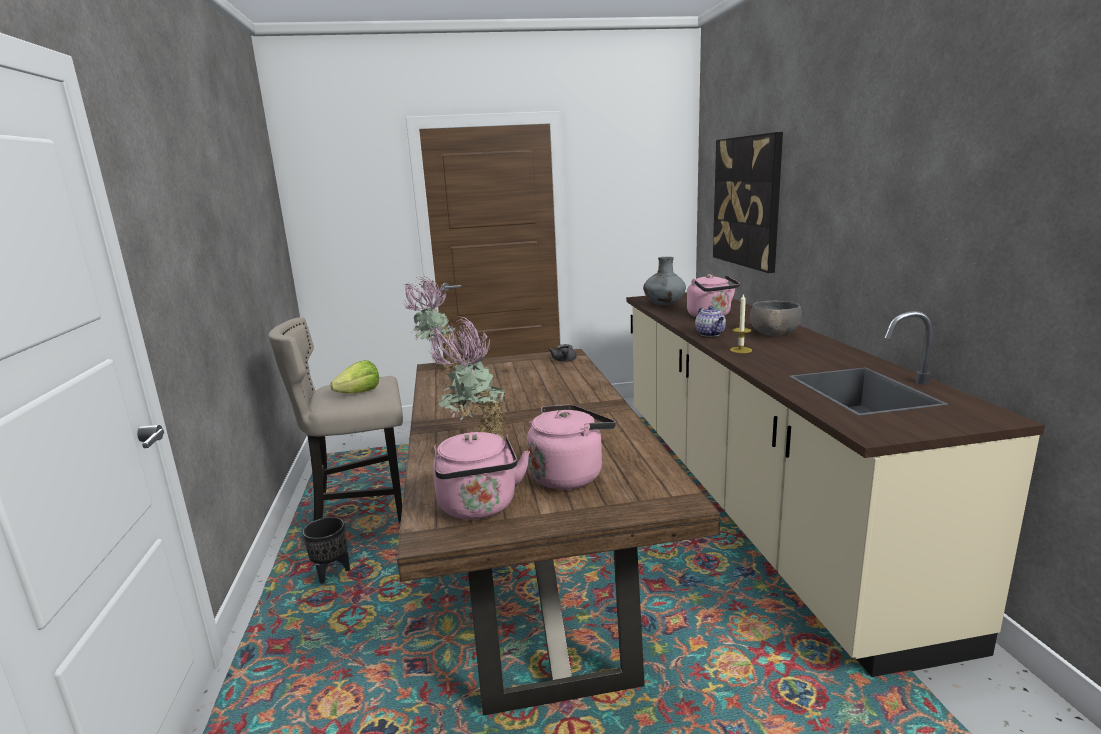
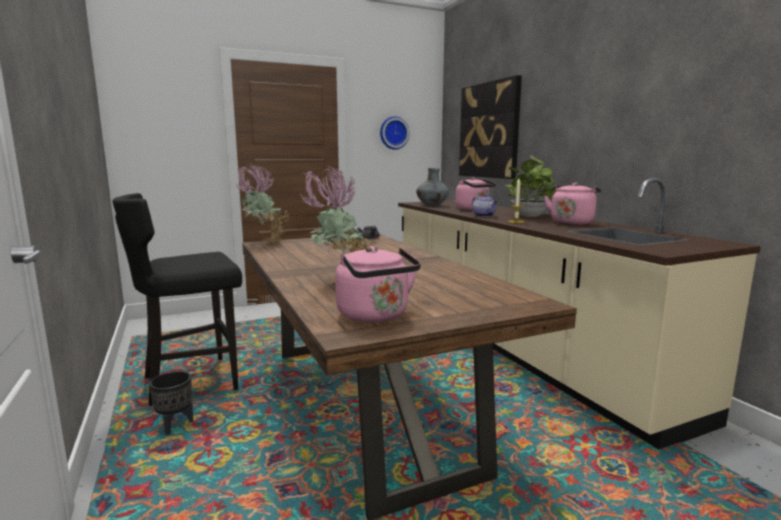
camera: 15 degrees left, 5 degrees down
beige stool [268,317,403,525] -> black stool [112,193,242,406]
lettuce [330,360,379,394] -> none
pink kettle [527,405,616,490] -> pink kettle moved to [544,182,601,225]
grey bowl [750,300,802,336] -> potted plant [505,155,556,217]
none -> wall clock [380,116,409,150]

